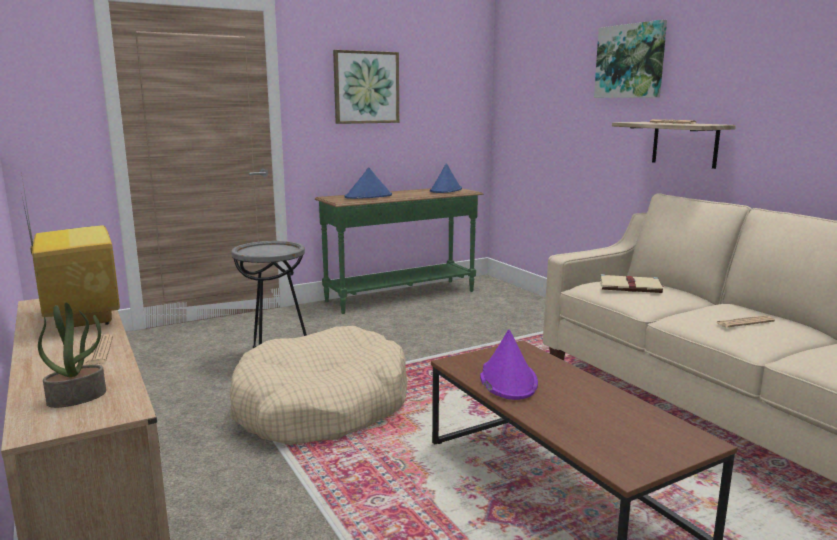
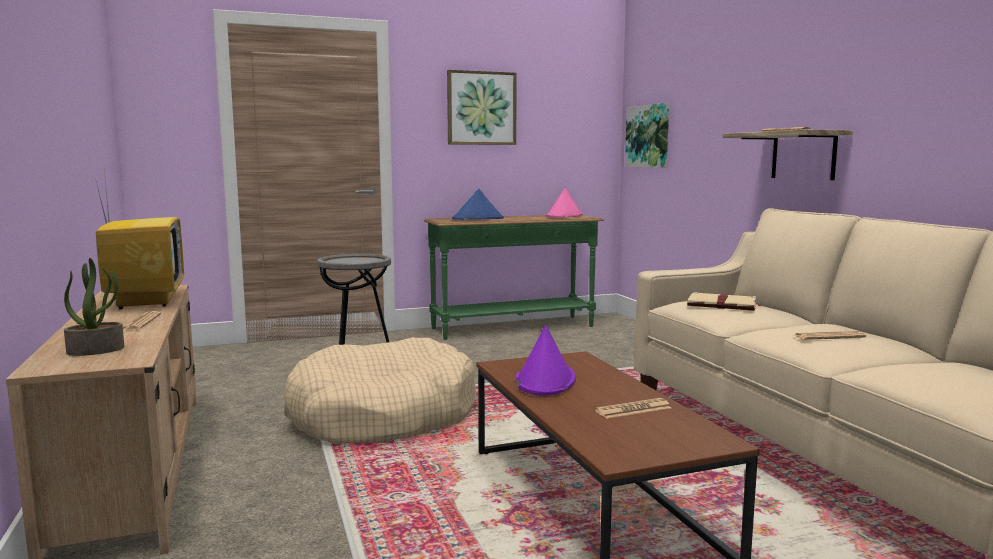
camera: 10 degrees right, 5 degrees down
blue hat [430,163,462,193] -> pink hat [546,187,583,218]
picture [594,20,667,98] -> picture moved to [625,103,669,168]
none -> newspaper [595,398,671,419]

